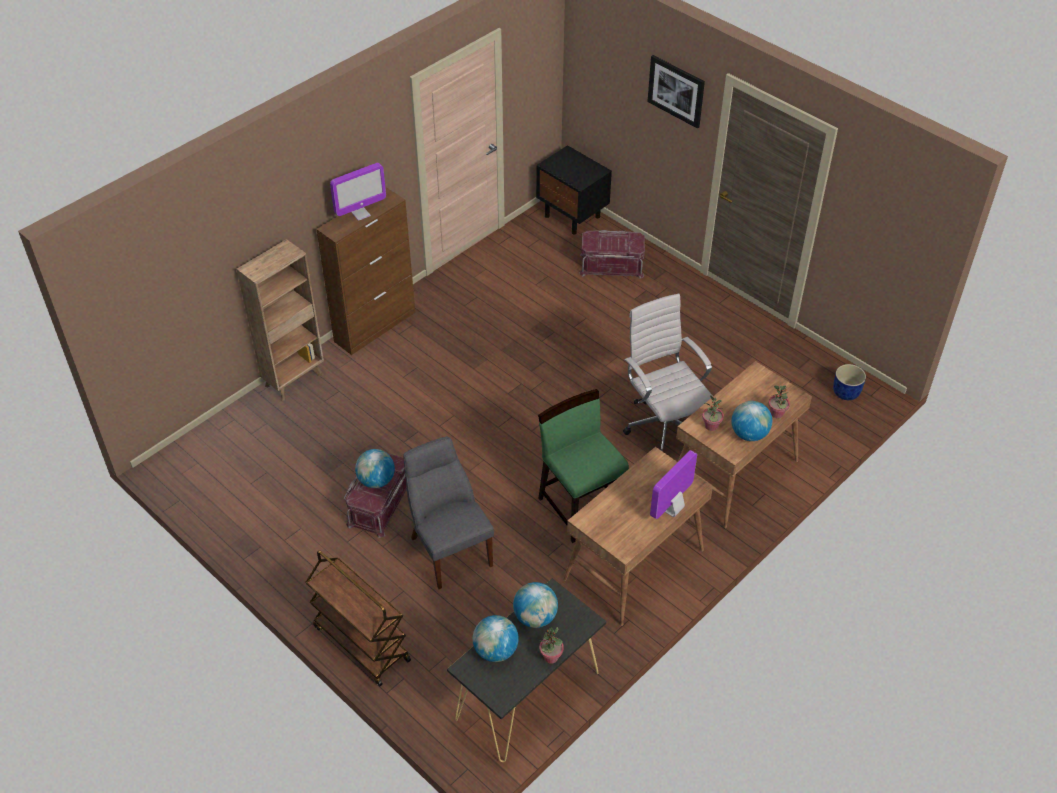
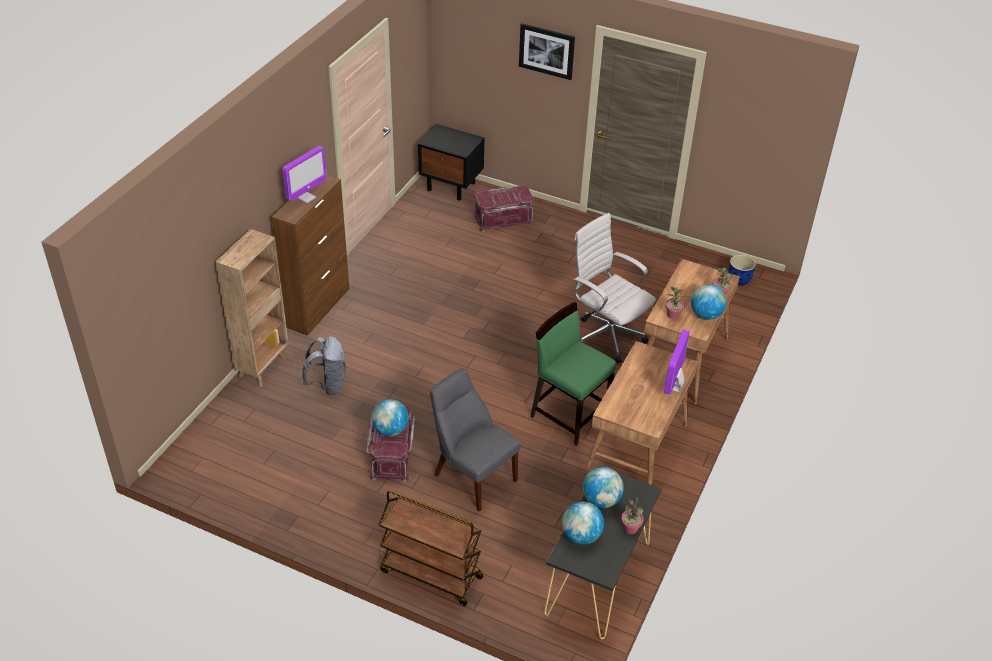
camera: 20 degrees left, 5 degrees down
none -> grey backpack [302,336,346,395]

